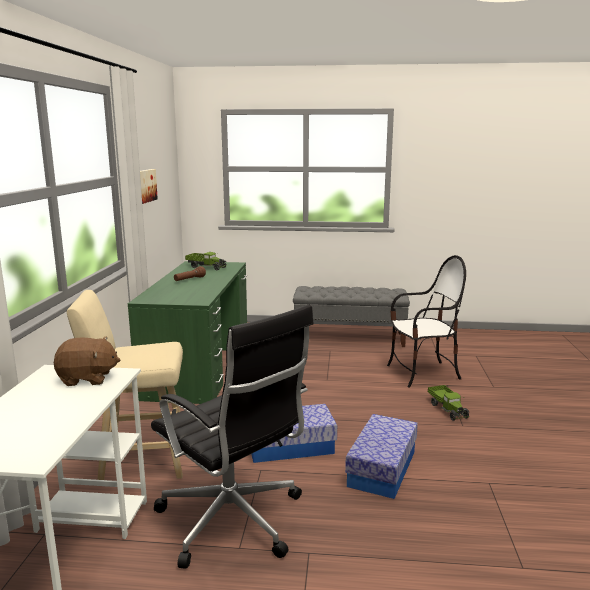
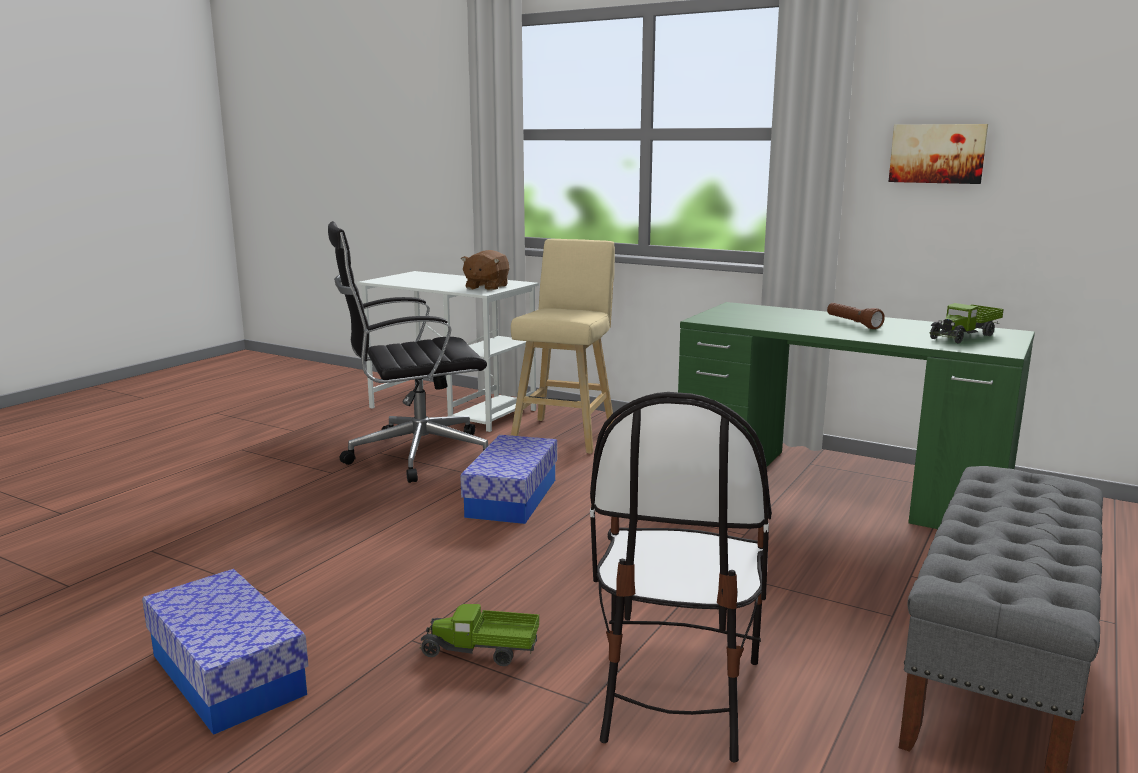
camera: 115 degrees right, 0 degrees up
storage box [345,414,418,499] -> storage box moved to [142,569,308,735]

